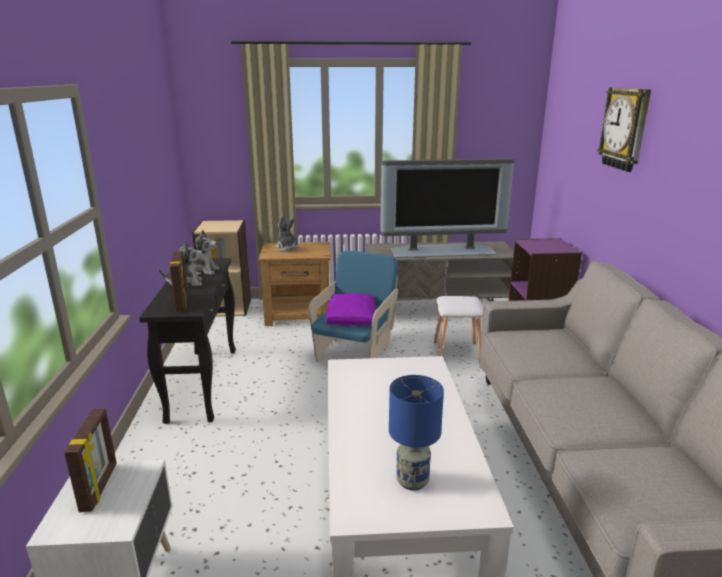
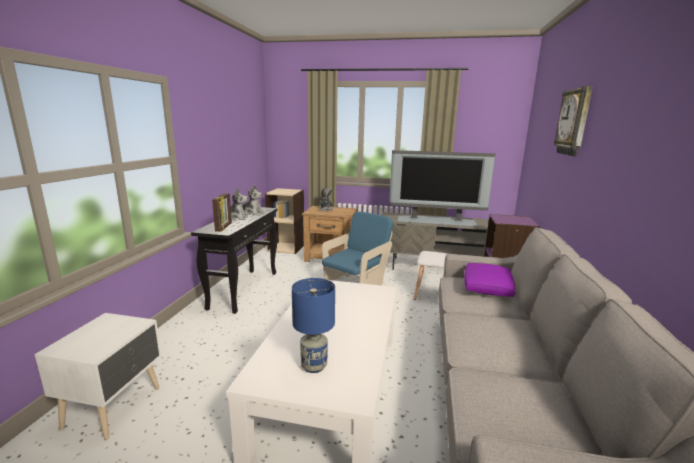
camera: 15 degrees right, 5 degrees down
picture frame [64,408,117,512] -> none
purple pillow [326,293,375,326] -> purple pillow moved to [464,263,515,297]

